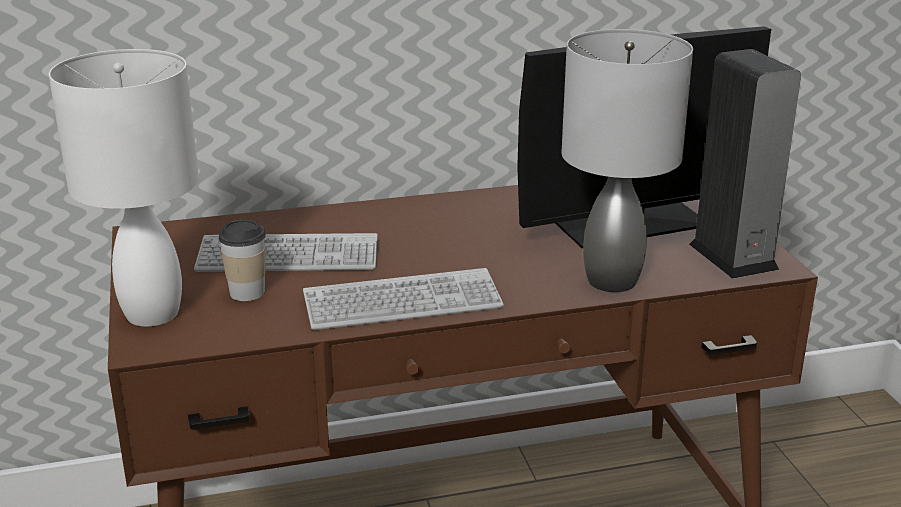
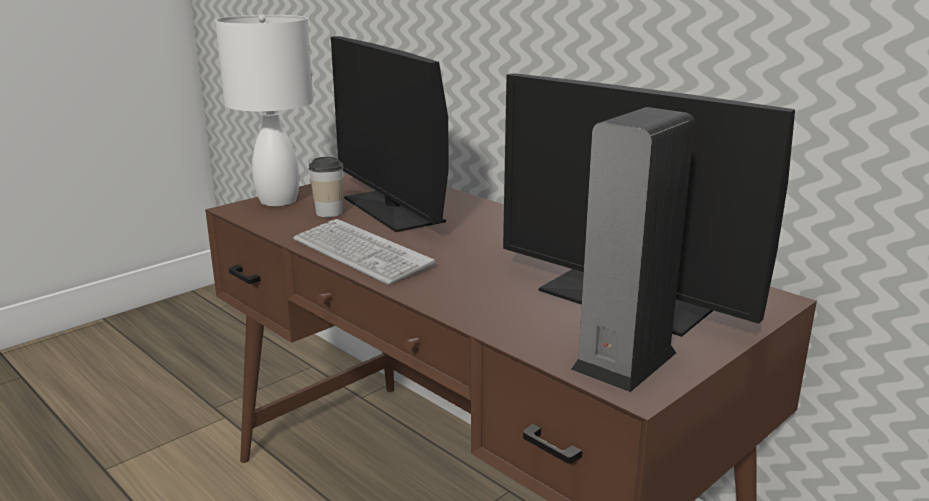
camera: 60 degrees right, 5 degrees down
keyboard [194,233,378,272] -> monitor [331,36,449,232]
grey table lamp [562,29,693,292] -> none

